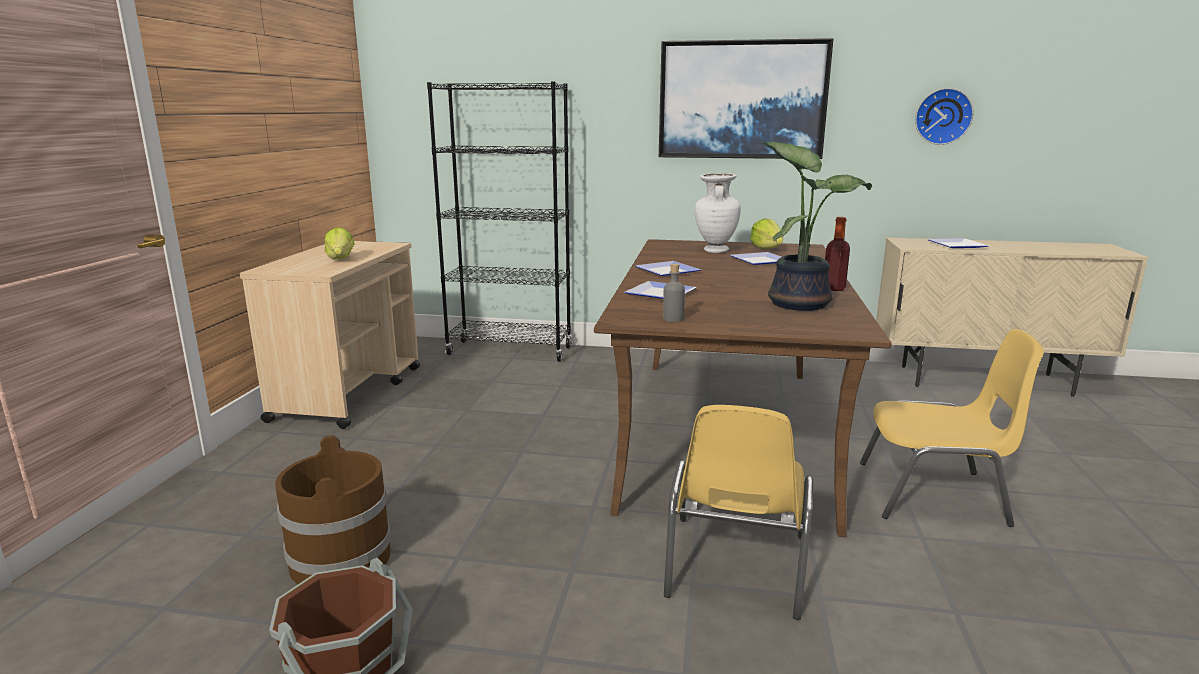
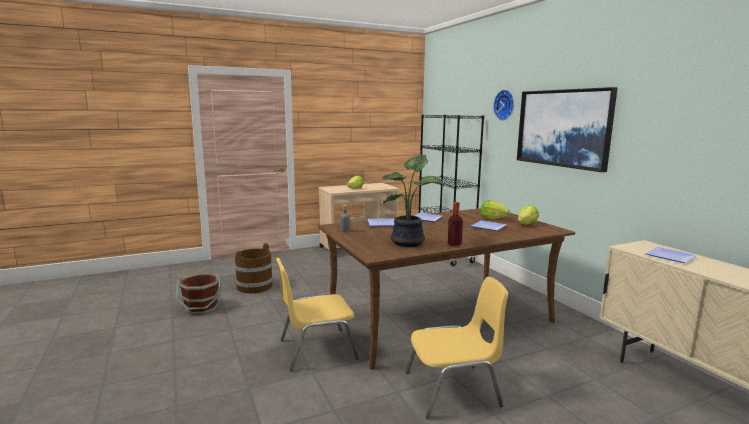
camera: 55 degrees right, 5 degrees down
white vase [695,173,741,253] -> lettuce [480,200,510,219]
yellow chair [860,329,1044,527] -> yellow chair turned 75 degrees counterclockwise [405,277,508,418]
wall clock [915,88,974,145] -> wall clock moved to [493,90,514,121]

